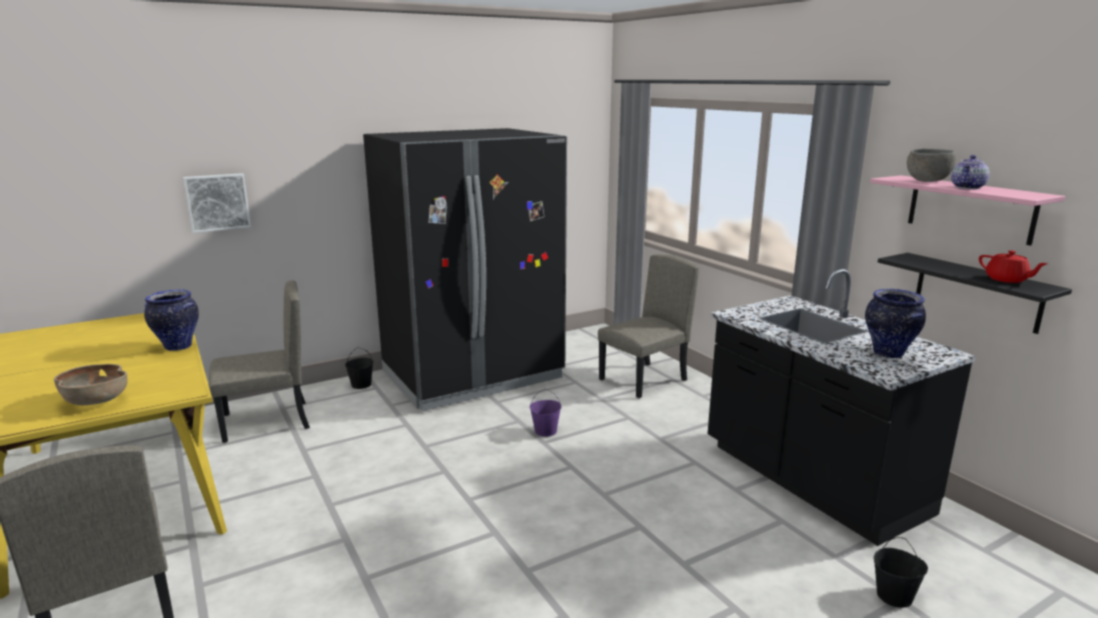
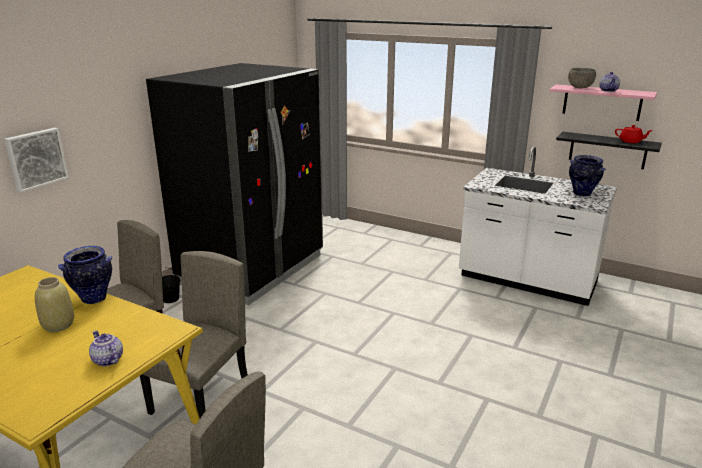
camera: 30 degrees left, 5 degrees up
brown bowl [54,364,128,405] -> teapot [89,330,123,367]
purple bucket [530,389,562,437] -> none
beige chair [598,254,699,398] -> beige chair moved to [140,251,248,418]
black counter [708,269,976,546] -> white counter [459,147,617,306]
black bucket [874,537,928,608] -> none
none -> beige vase [35,277,74,332]

